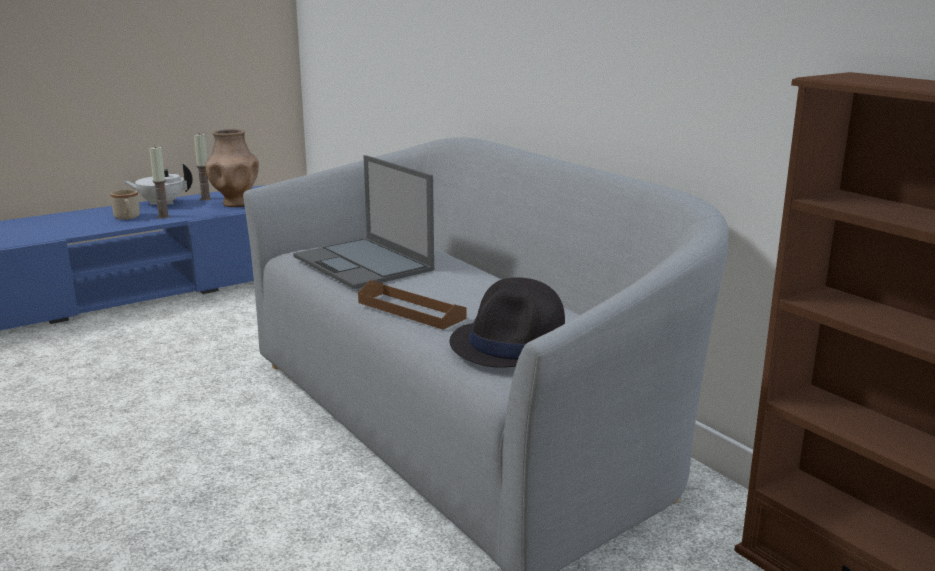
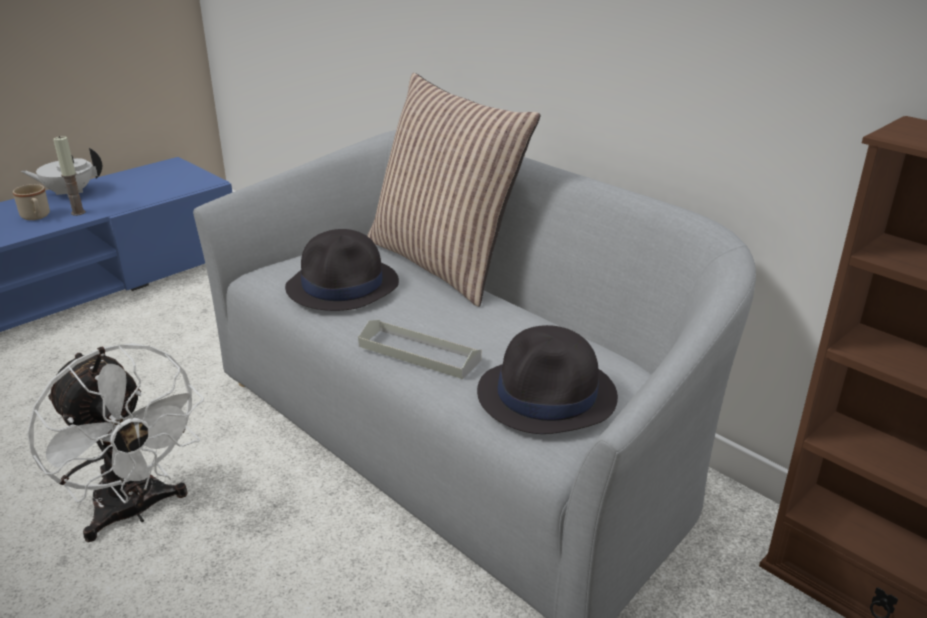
camera: 10 degrees left, 10 degrees up
candle [194,134,212,201] -> none
brown vase [205,129,259,207] -> none
laptop [293,155,434,289] -> black hat [285,229,399,311]
brown tray [358,280,467,330] -> grey tray [358,320,481,379]
none -> white fan [27,343,204,542]
none -> pillow [367,73,540,307]

